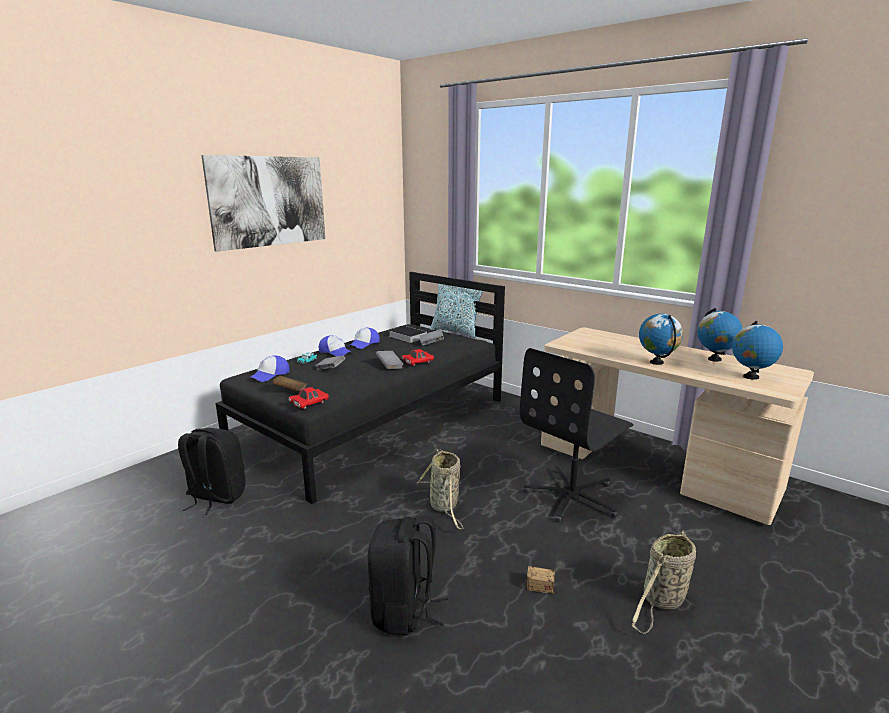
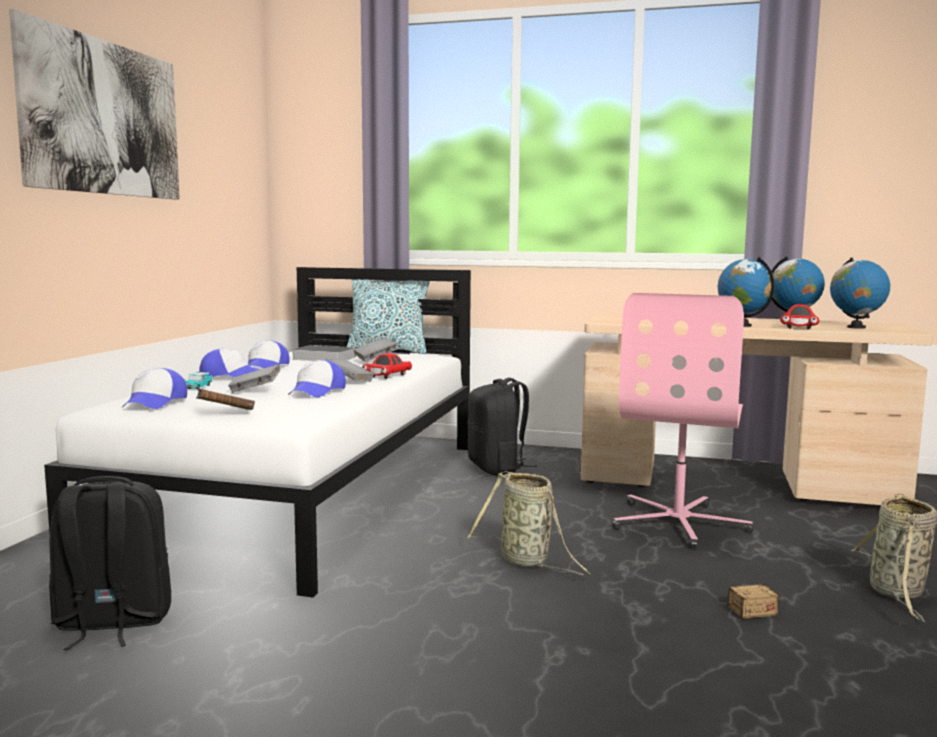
camera: 25 degrees left, 10 degrees down
black bed [216,272,505,504] -> white bed [44,267,471,597]
red toy car [288,387,329,409] -> red toy car moved to [780,304,819,329]
black backpack [368,515,448,635] -> black backpack moved to [467,378,537,475]
black office chair [520,348,634,522] -> pink office chair [612,293,753,549]
none -> cap [288,360,346,397]

